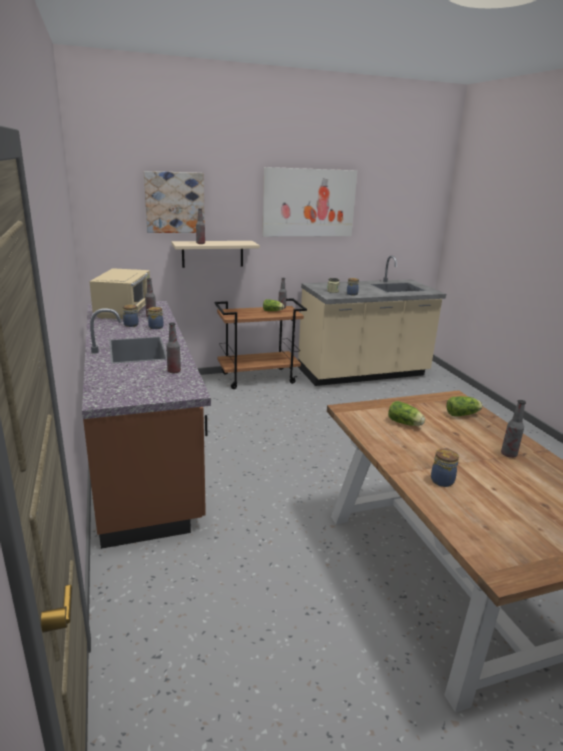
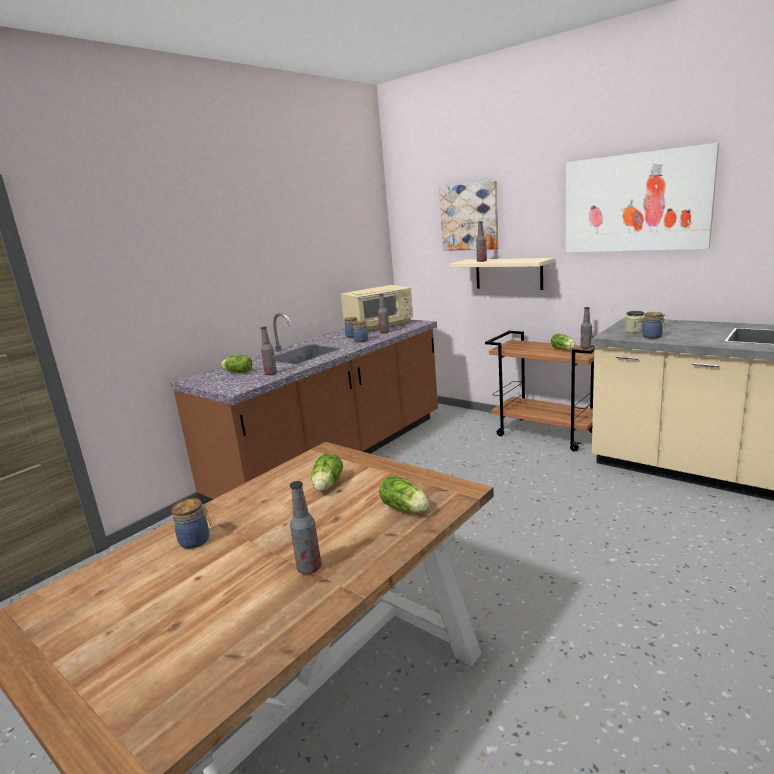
camera: 60 degrees right, 5 degrees down
none -> lettuce [221,355,252,373]

